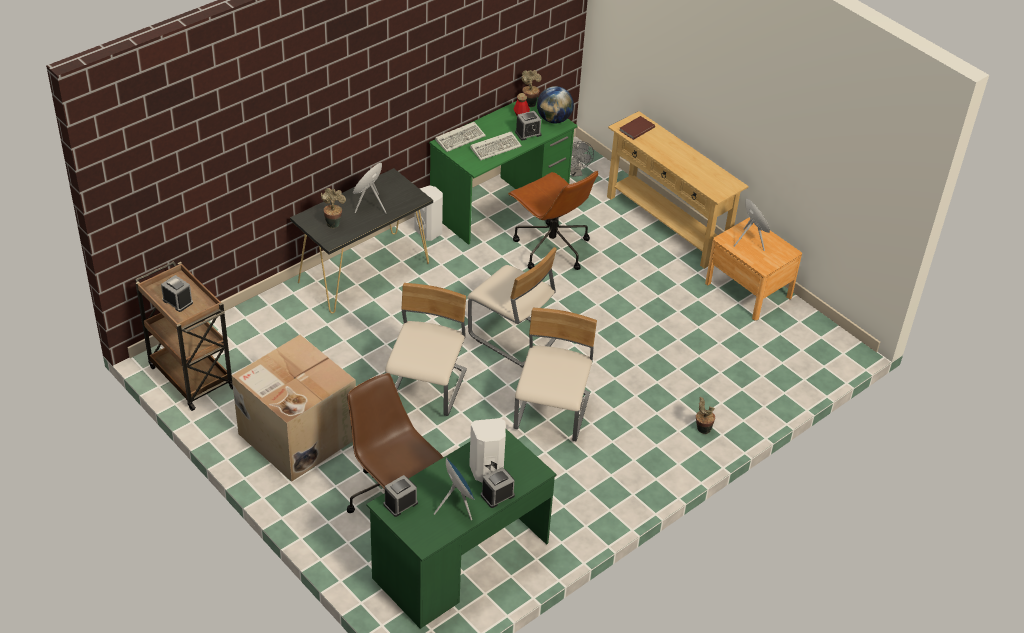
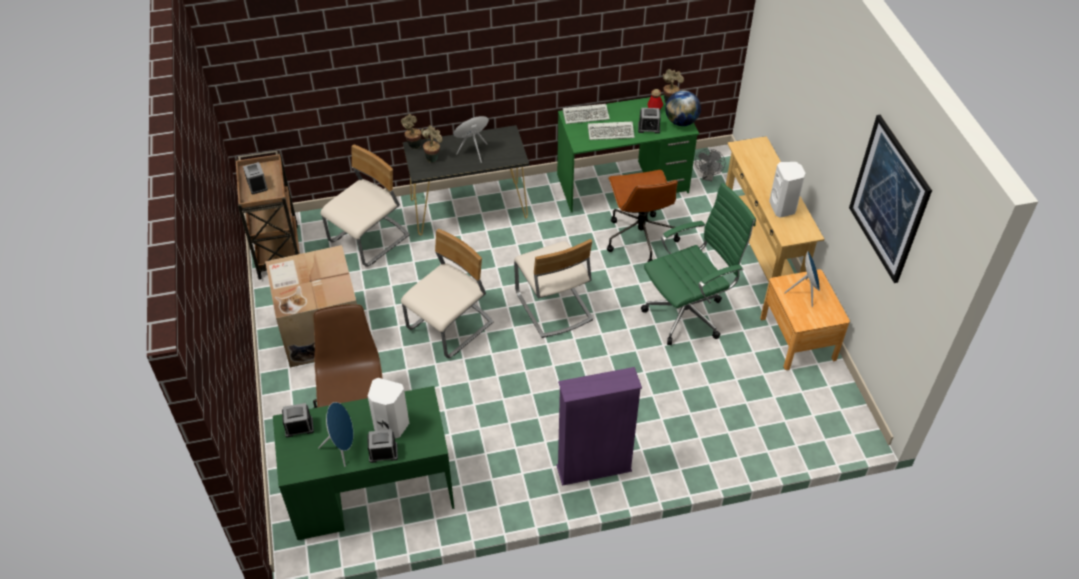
camera: 30 degrees right, 5 degrees up
white speaker [415,185,443,241] -> white speaker moved to [769,162,806,218]
beige chair [513,308,597,441] -> beige chair moved to [320,144,410,267]
brown book [619,116,655,140] -> none
potted plant [696,397,715,434] -> potted plant moved to [401,114,421,149]
none -> purple bookcase [556,367,642,486]
none -> green office chair [641,183,756,345]
none -> picture [849,115,932,283]

